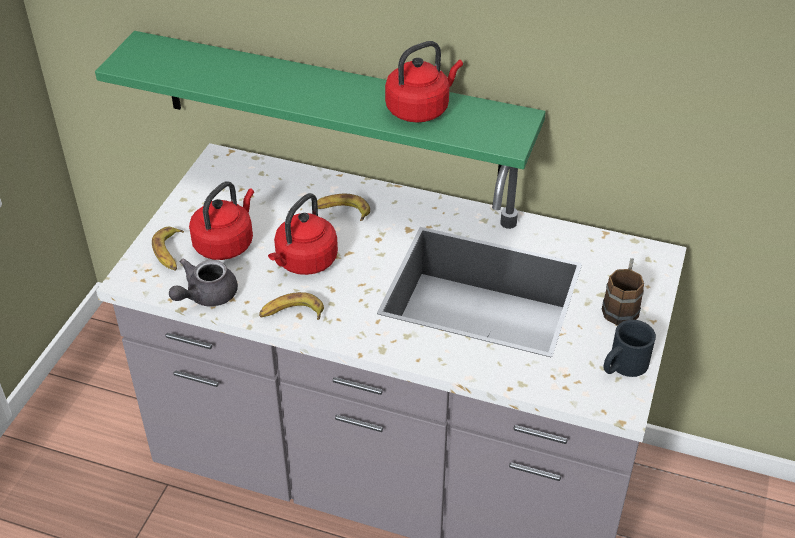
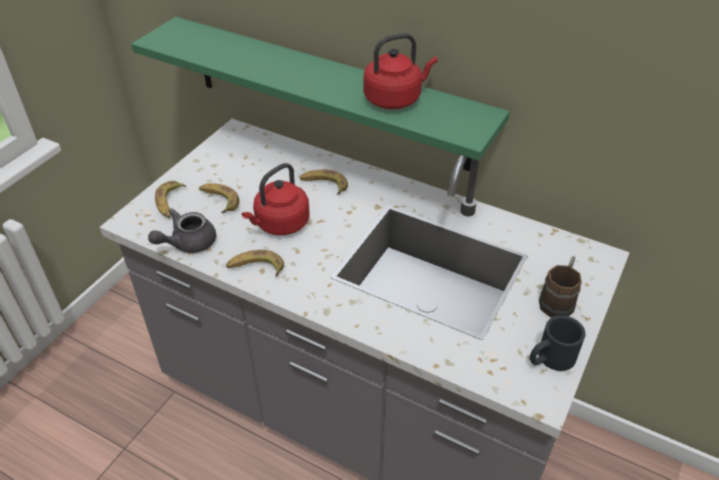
camera: 10 degrees right, 0 degrees up
red kettle [189,181,254,260] -> banana [199,183,240,213]

